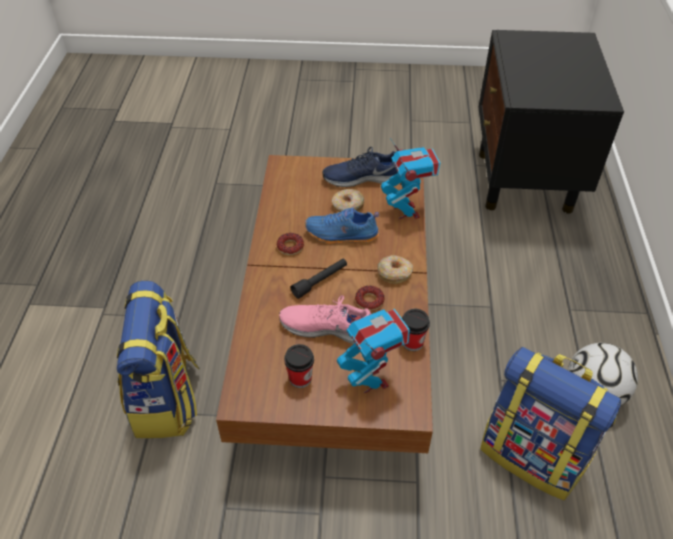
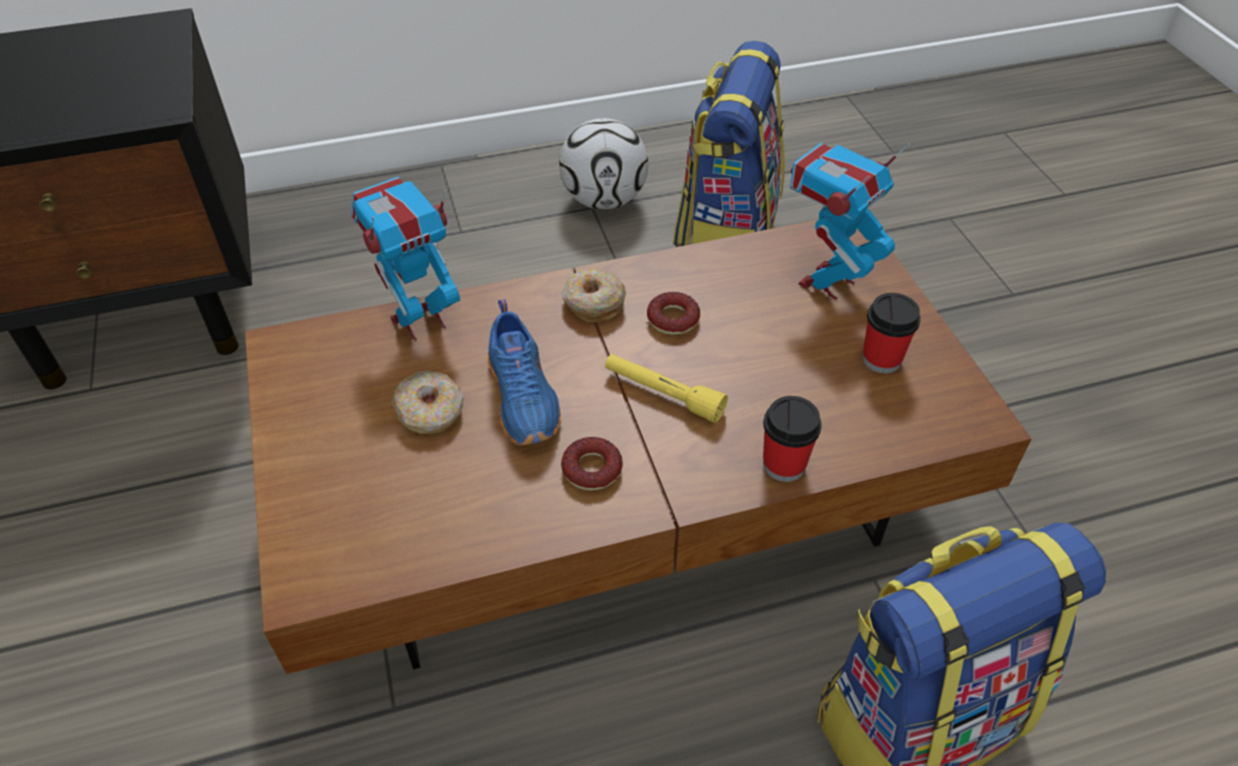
camera: 110 degrees left, 0 degrees up
pink shoe [279,295,371,344] -> none
black flashlight [291,259,347,299] -> yellow flashlight [605,354,728,423]
blue shoe [322,147,398,187] -> none
cup [402,309,430,351] -> cup moved to [763,396,822,482]

